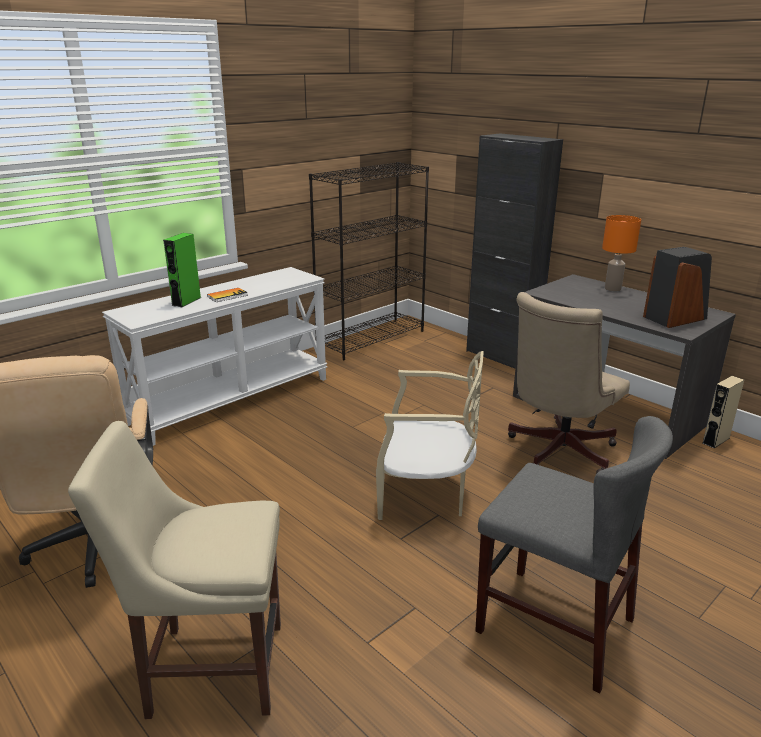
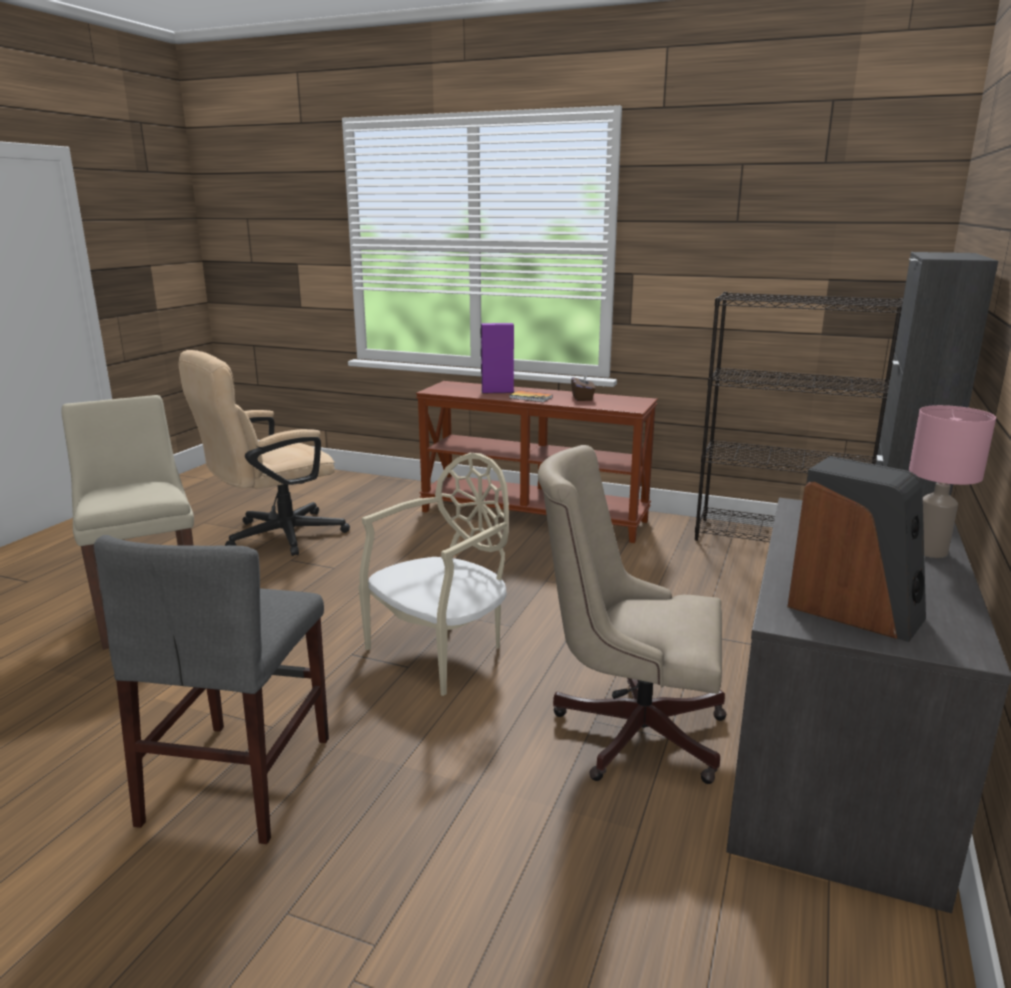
camera: 65 degrees right, 5 degrees down
white console table [102,267,327,446] -> brown console table [416,381,658,543]
green speaker [163,233,201,307] -> purple speaker [481,323,514,393]
beige chair [376,351,483,520] -> beige chair turned 120 degrees counterclockwise [359,453,509,696]
orange table lamp [602,215,641,292] -> pink table lamp [909,405,996,558]
beige speaker [703,376,744,448] -> none
none -> brown tissue box [571,372,596,401]

